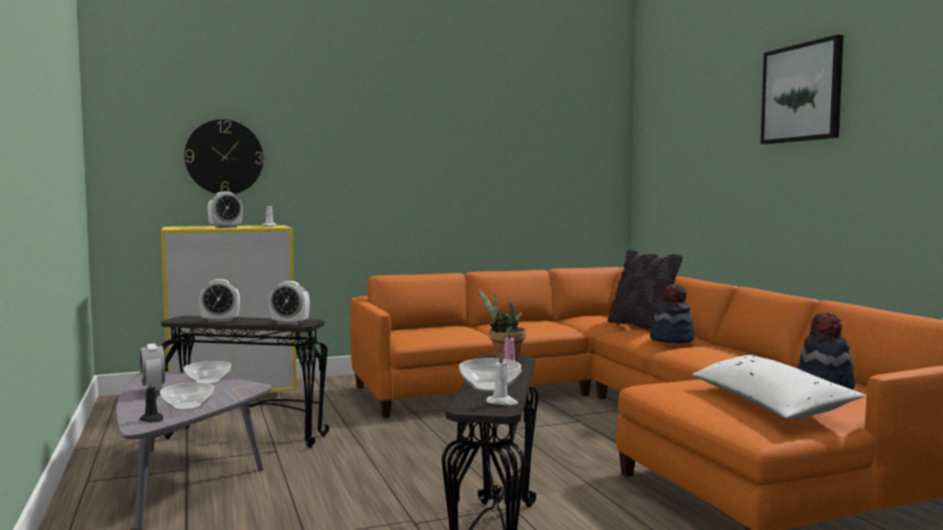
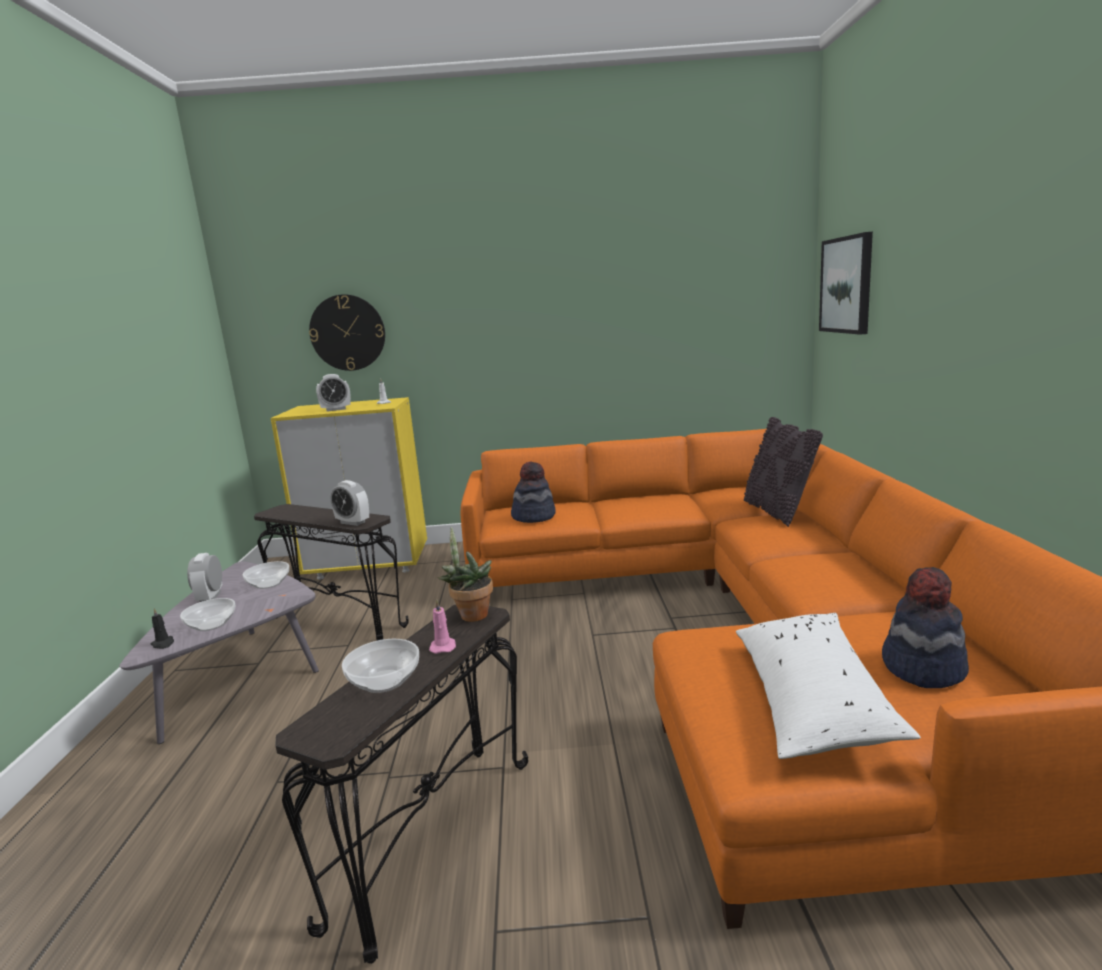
camera: 20 degrees right, 10 degrees up
alarm clock [199,279,240,322] -> none
white candle [486,353,518,405] -> none
hat [650,284,695,343] -> hat moved to [511,461,556,523]
picture [761,34,843,144] -> picture moved to [819,232,873,335]

